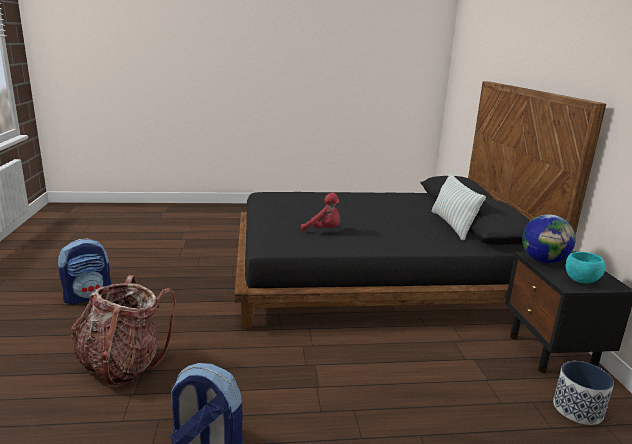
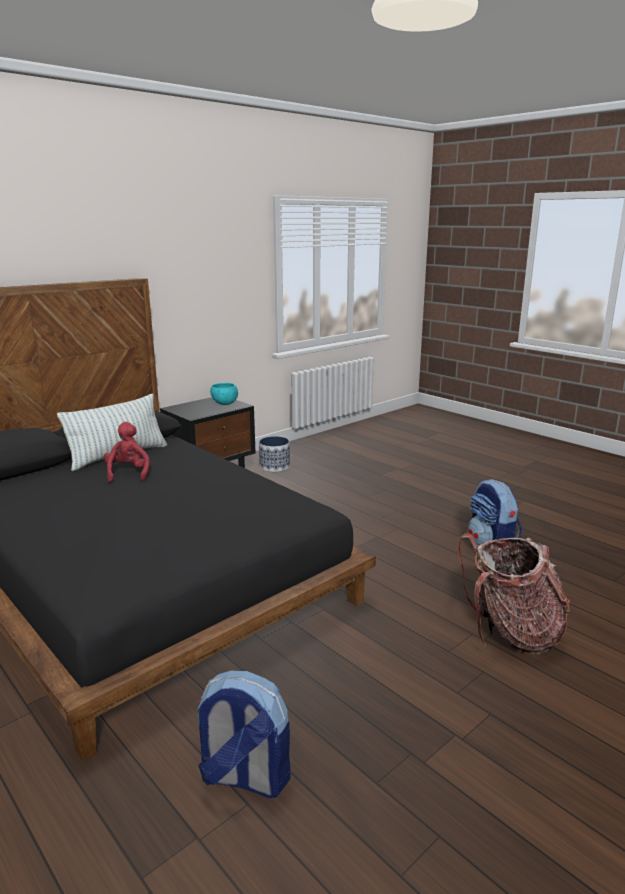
camera: 125 degrees left, 0 degrees up
backpack [58,238,112,304] -> backpack moved to [197,671,291,798]
red plush toy [301,192,340,232] -> red plush toy moved to [104,422,150,482]
globe [522,214,576,263] -> none

